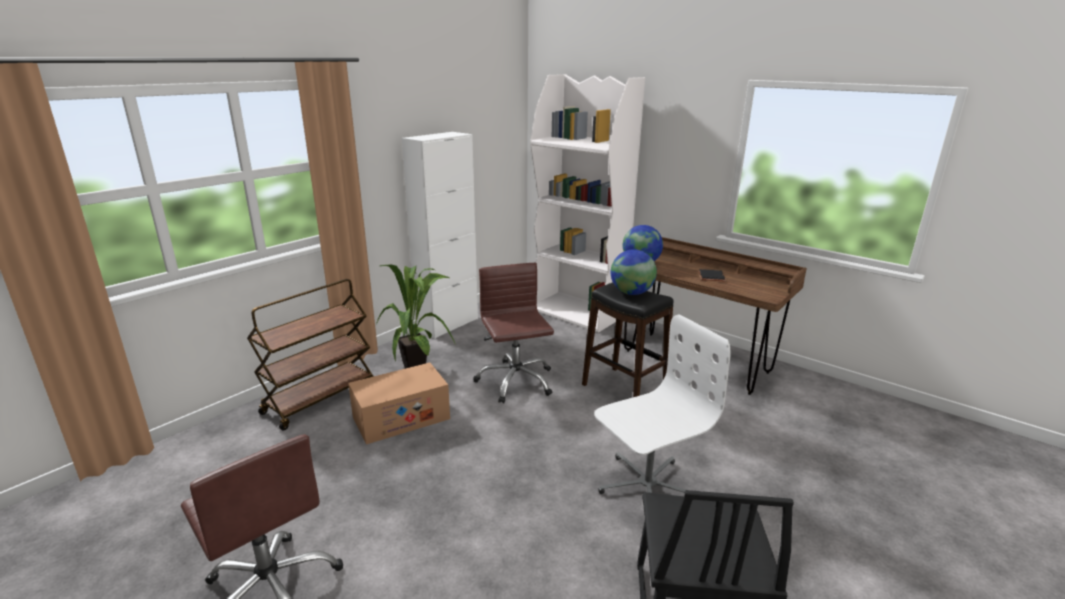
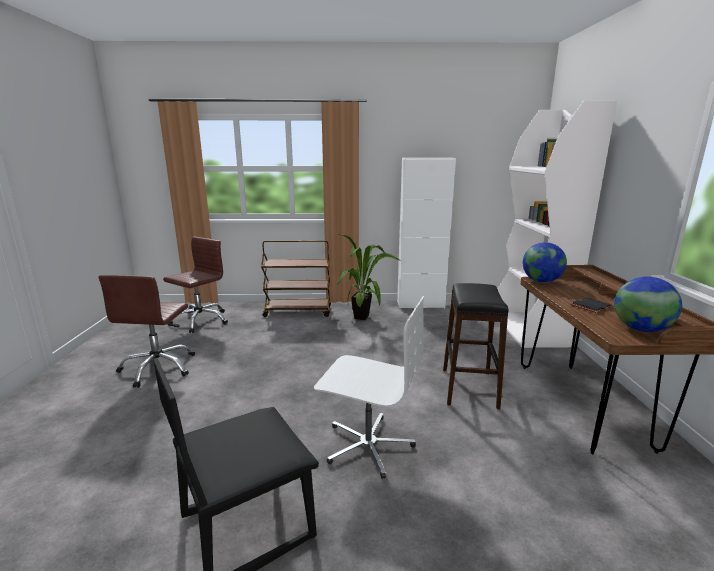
camera: 50 degrees right, 5 degrees down
cardboard box [348,363,450,444] -> none
brown office chair [473,263,554,403] -> brown office chair moved to [163,237,228,333]
globe [611,249,657,295] -> globe moved to [614,277,682,332]

